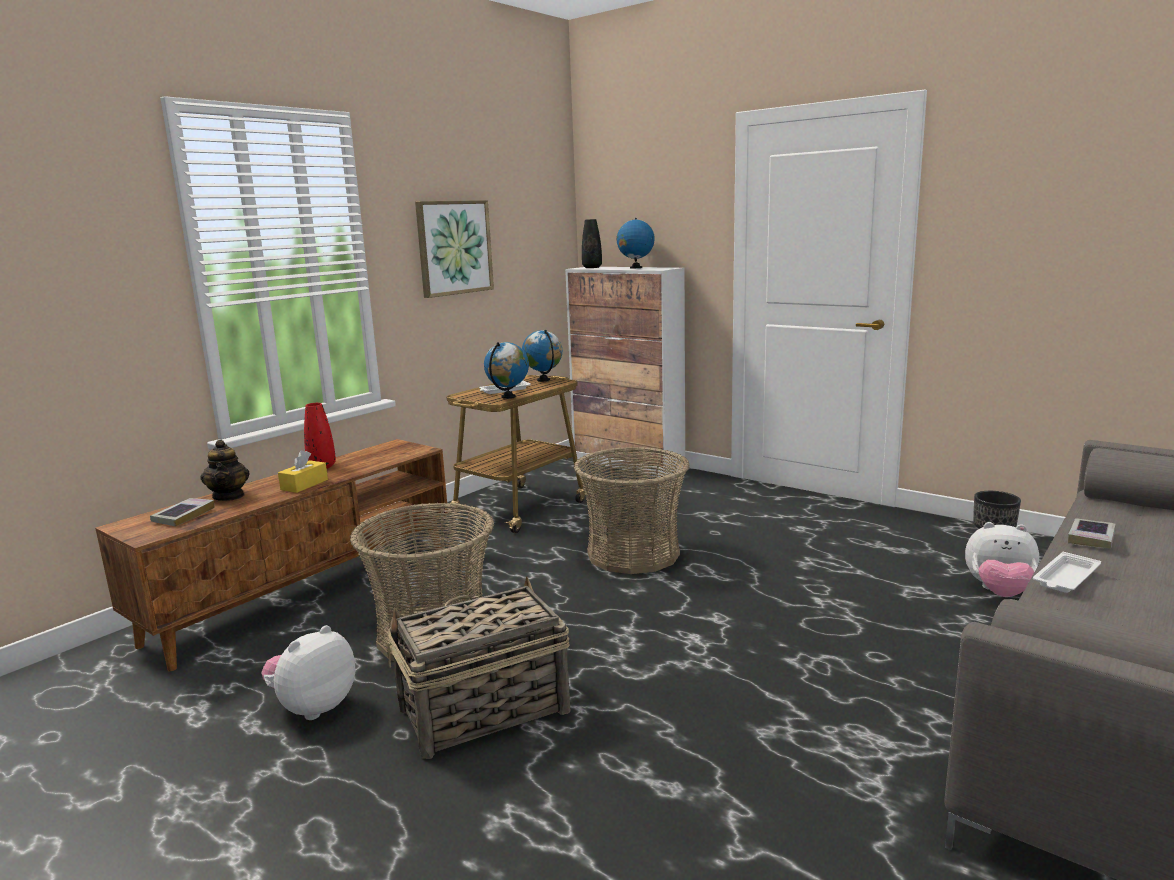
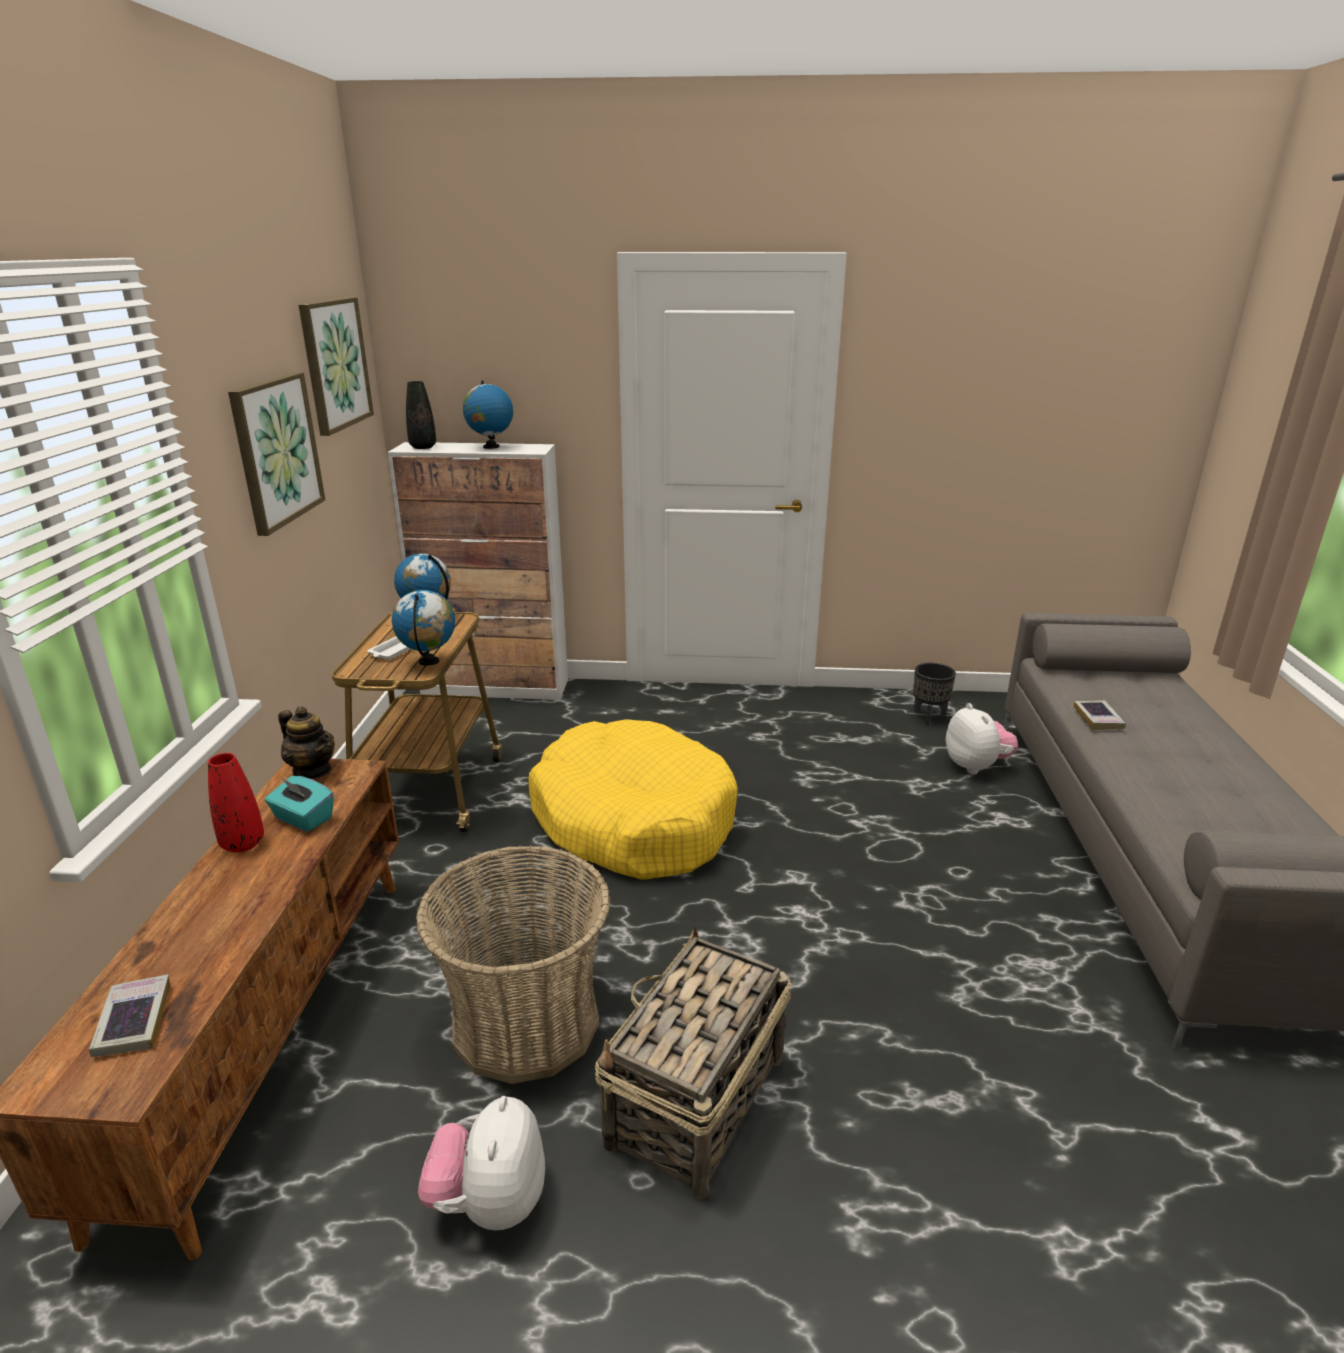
camera: 35 degrees left, 10 degrees up
teapot [200,439,250,501] -> teapot moved to [278,706,335,779]
yellow tissue box [278,450,328,493] -> none
basket [574,447,690,574] -> yellow dog bed [528,719,738,880]
plush toy [965,522,1039,597] -> plush toy turned 90 degrees counterclockwise [946,703,1018,774]
white tray [1033,552,1101,593] -> none
none -> turquoise tissue box [265,776,334,832]
none -> picture [299,297,374,436]

